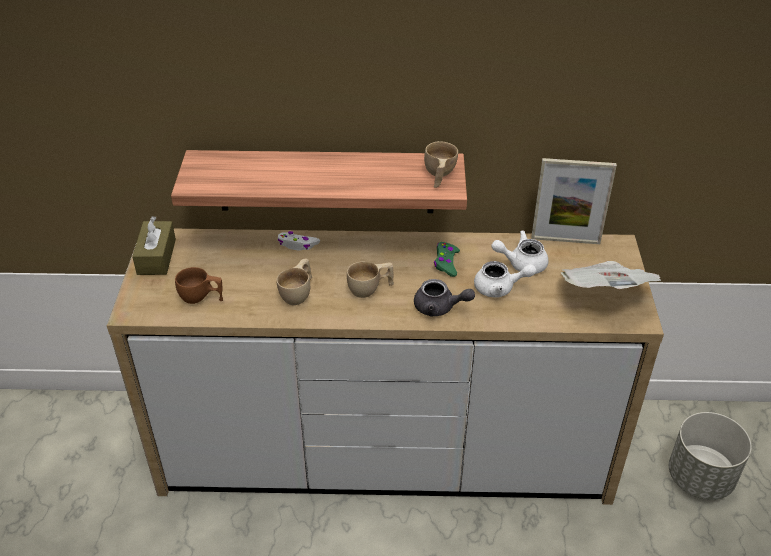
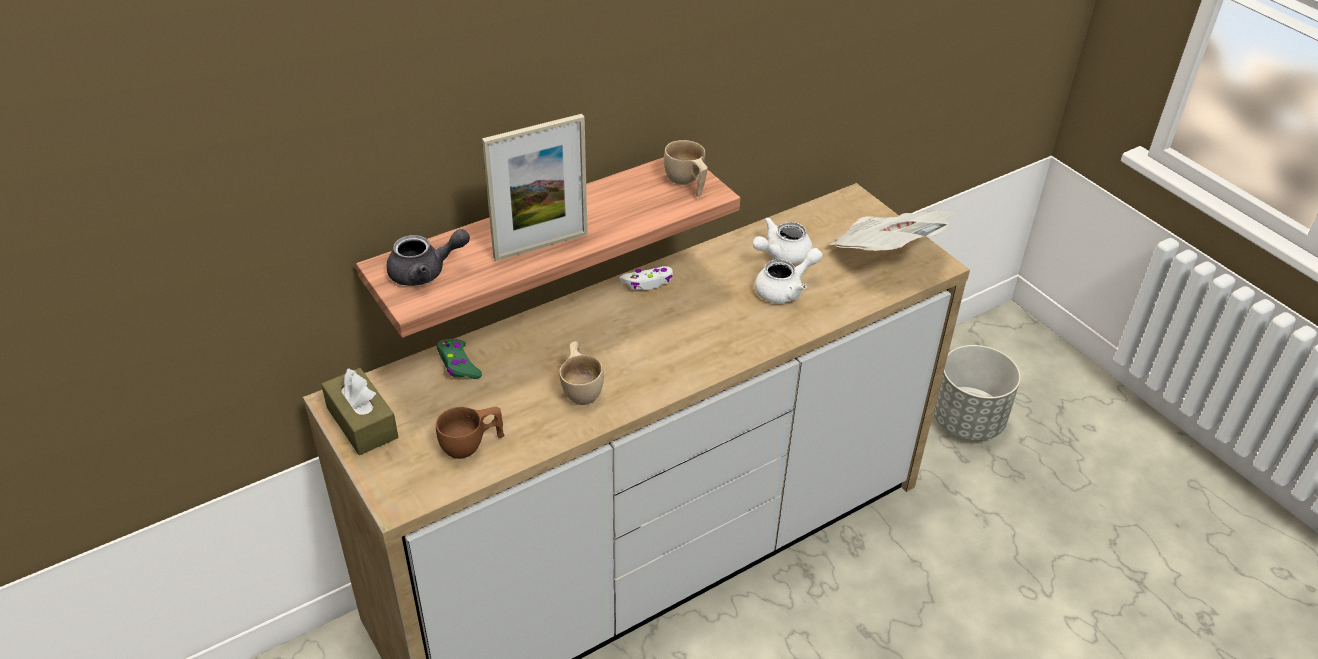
camera: 35 degrees left, 0 degrees up
white game controller [278,231,320,251] -> white game controller moved to [619,266,673,290]
beige cup [347,261,394,298] -> none
grey teapot [414,279,475,317] -> grey teapot moved to [386,229,470,286]
green game controller [434,242,460,277] -> green game controller moved to [437,339,482,379]
picture frame [531,158,617,244] -> picture frame moved to [482,114,588,261]

